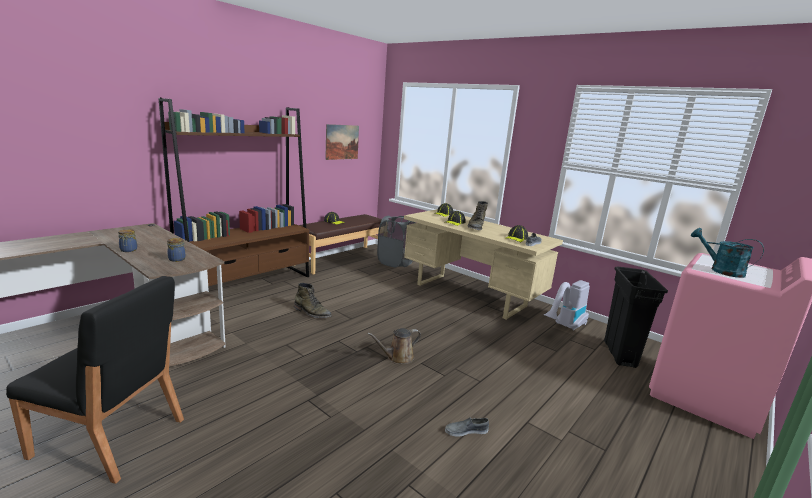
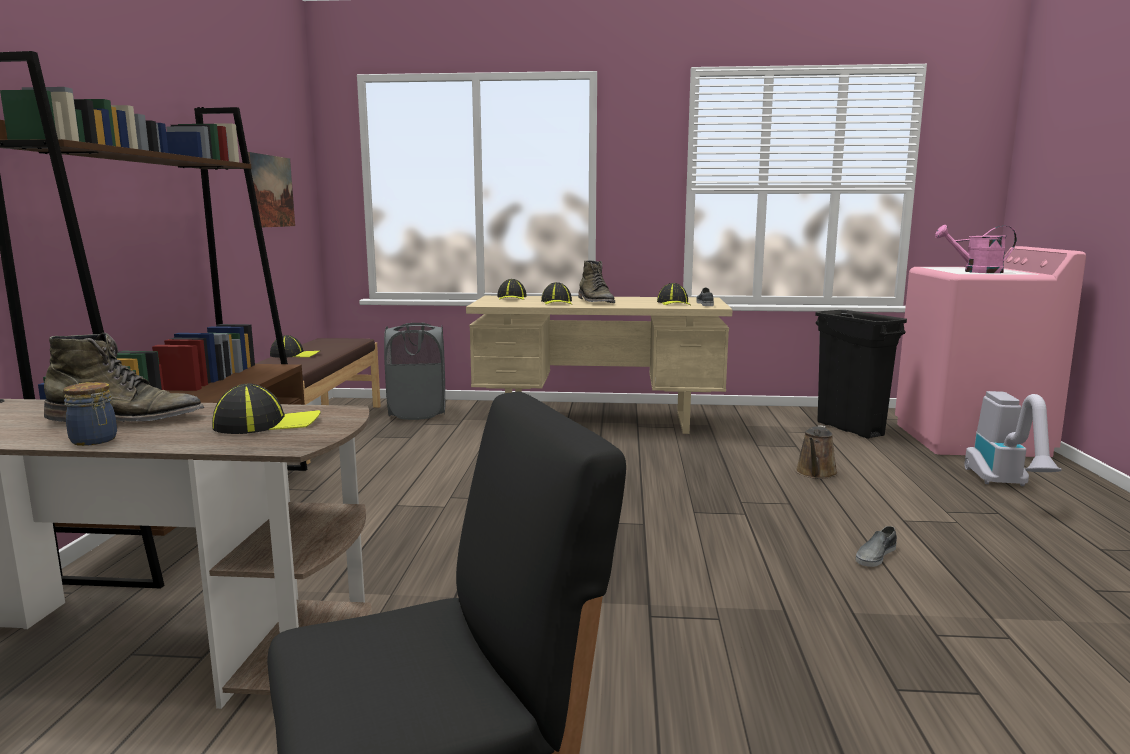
camera: 35 degrees left, 5 degrees down
jar [167,238,186,262] -> cap [212,384,321,434]
green boot [294,283,332,318] -> green boot moved to [44,332,204,422]
brown watering can [367,328,421,364] -> brown watering can moved to [795,425,838,479]
vacuum cleaner [544,280,590,330] -> vacuum cleaner moved to [964,391,1062,486]
turquoise watering can [691,228,764,278] -> pink watering can [935,225,1017,273]

